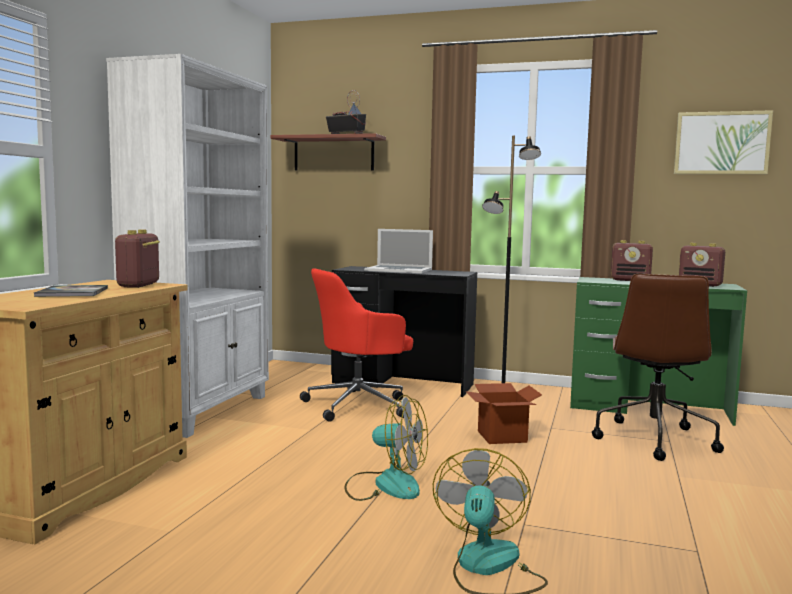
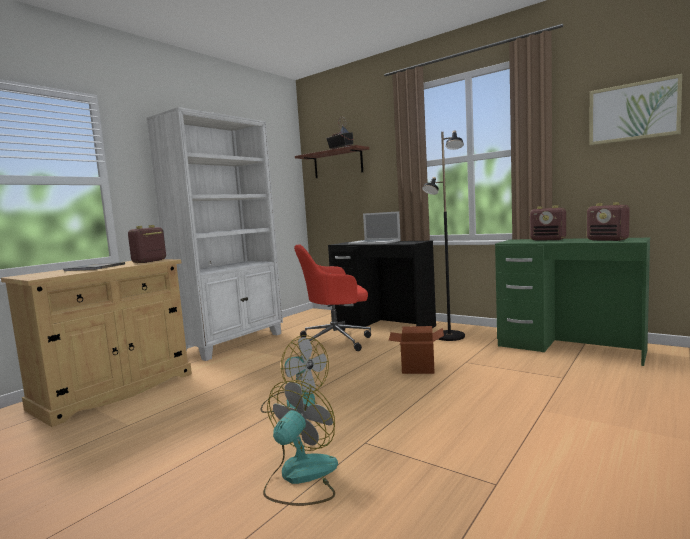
camera: 20 degrees right, 0 degrees up
brown office chair [592,274,724,461] -> none

